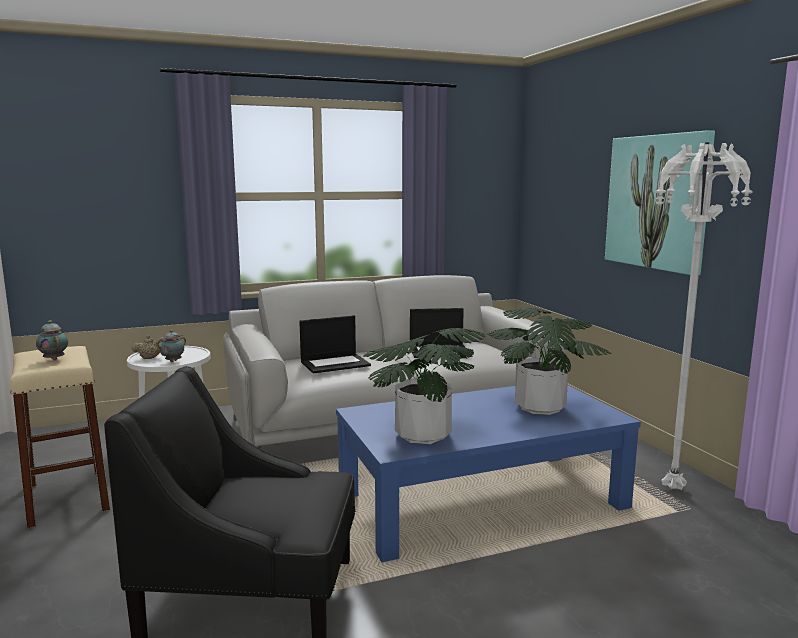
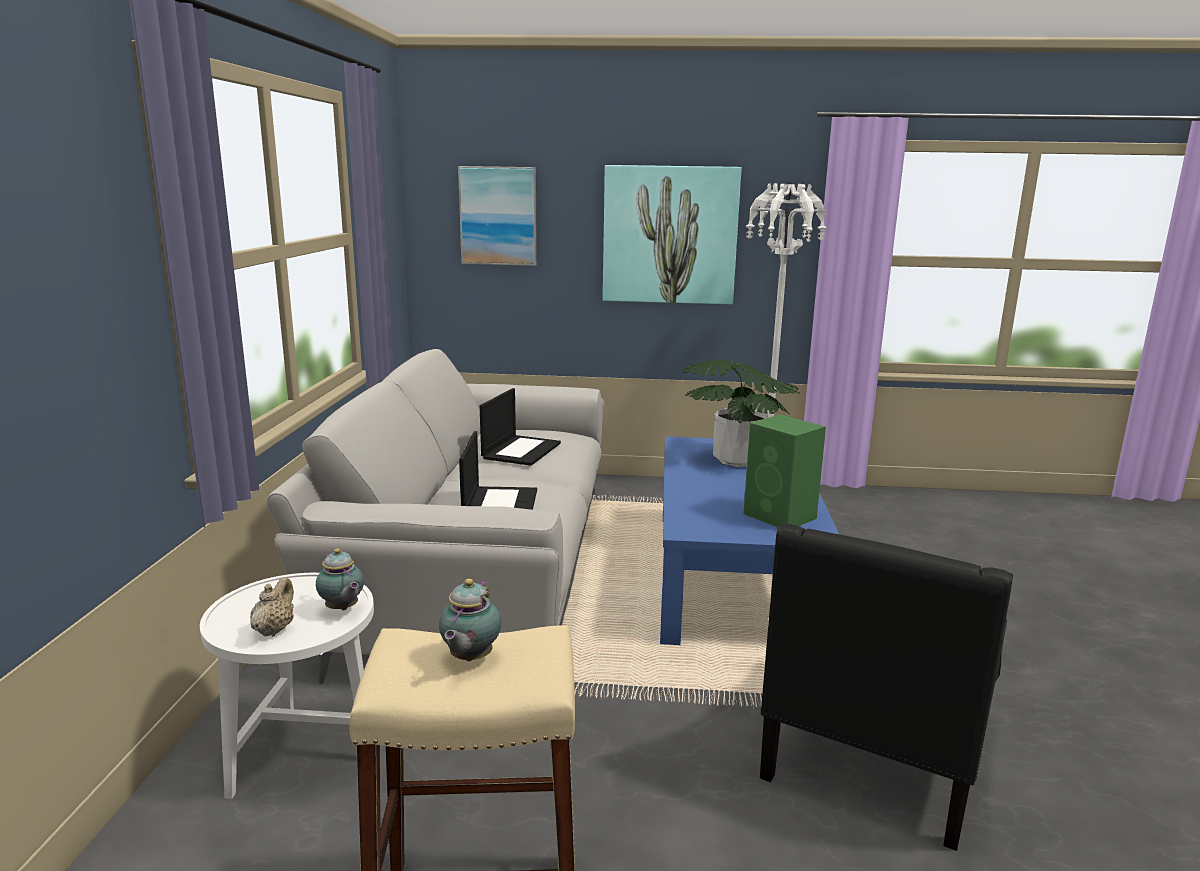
camera: 65 degrees left, 5 degrees up
teapot [36,320,68,360] -> teapot turned 60 degrees counterclockwise [439,579,502,661]
potted plant [363,328,485,444] -> green speaker [743,415,826,527]
none -> picture [458,166,537,266]

